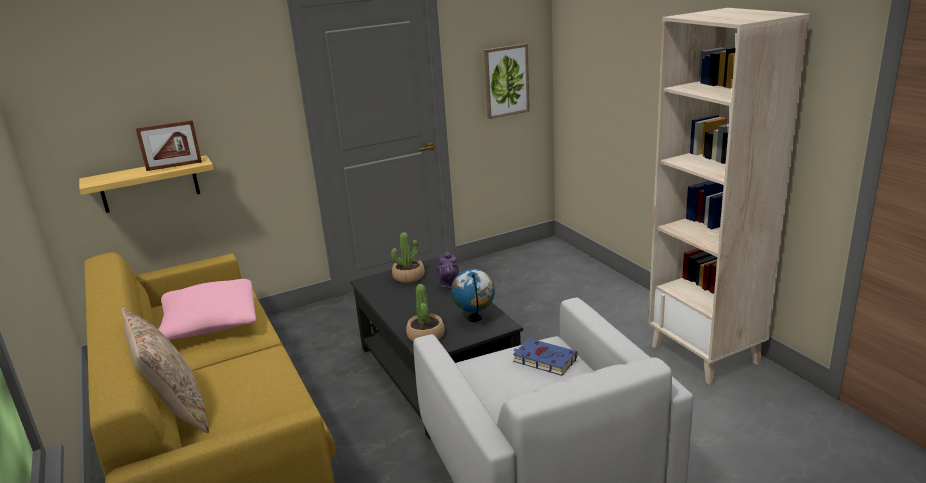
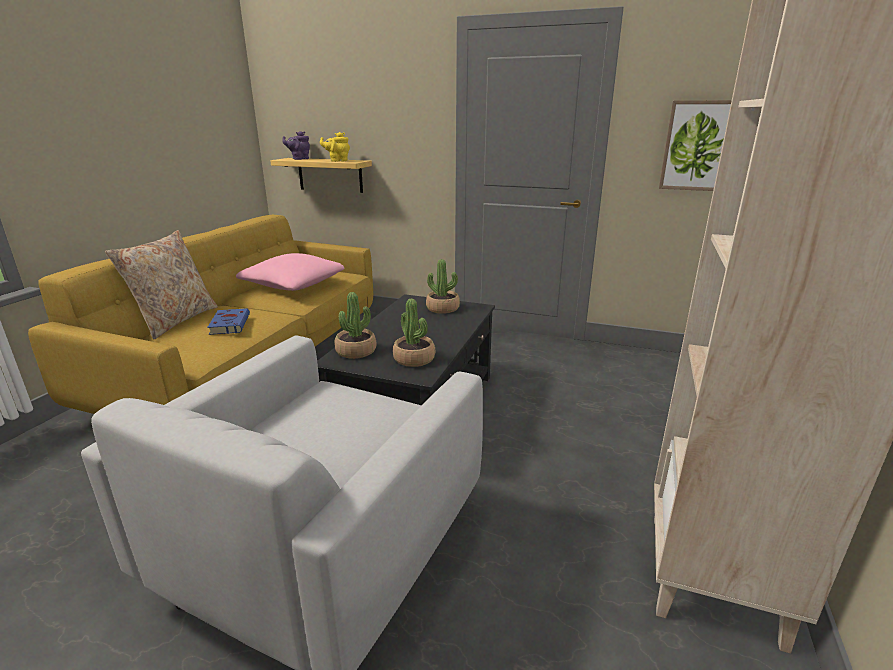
camera: 45 degrees right, 0 degrees up
picture frame [136,120,202,171] -> yellow teapot [320,132,350,162]
purple teapot [436,251,459,288] -> purple teapot moved to [282,131,310,160]
globe [451,269,495,322] -> potted plant [393,299,435,367]
blue book [513,338,578,376] -> blue book moved to [207,308,250,335]

